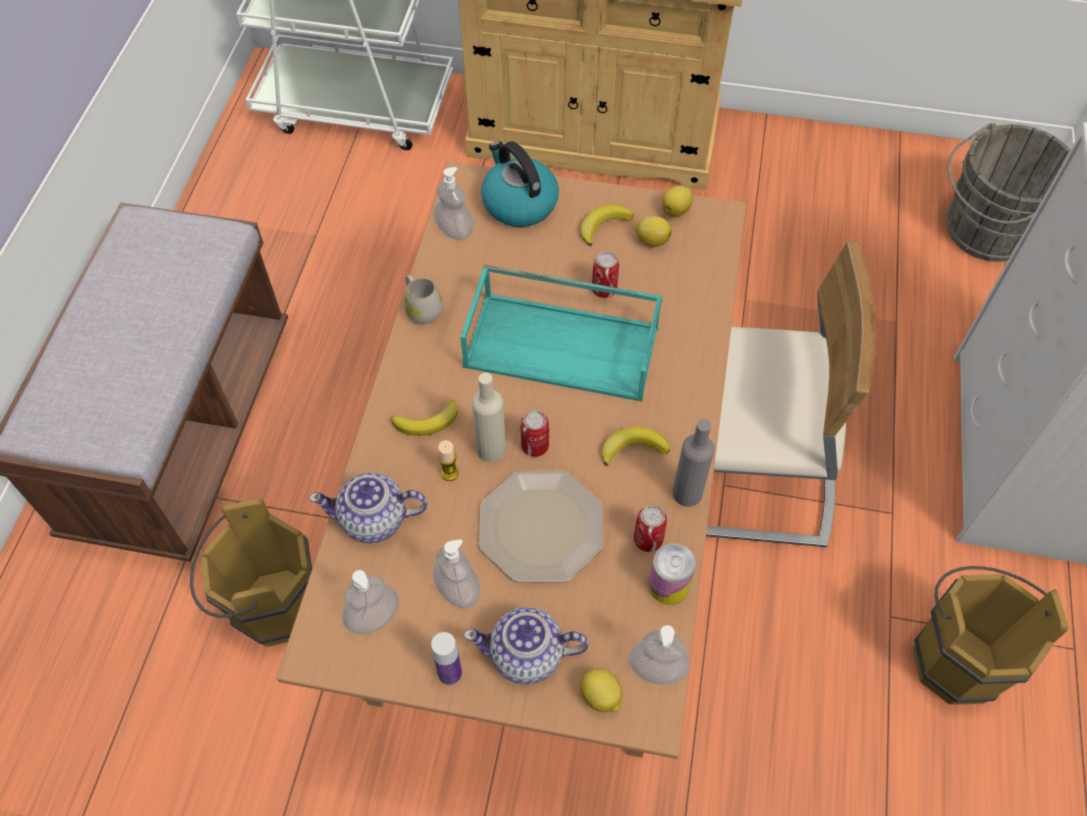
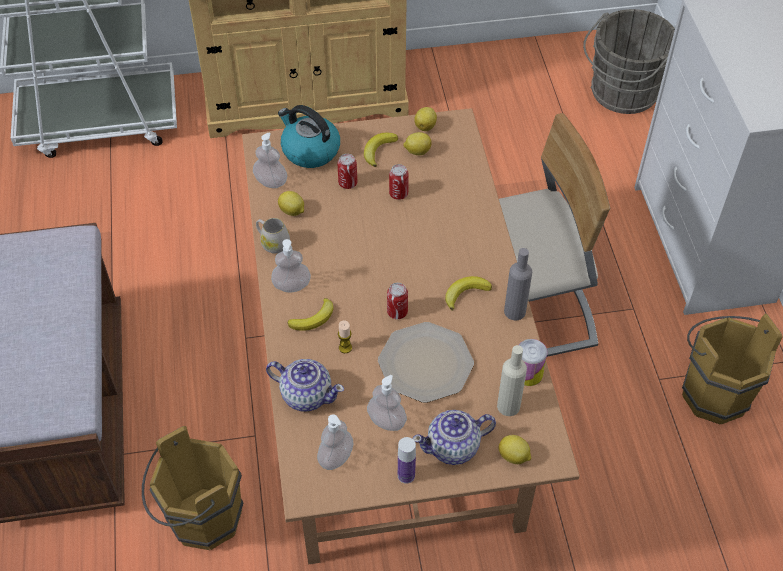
camera: 20 degrees left, 5 degrees down
teapot [309,472,428,543] -> teapot turned 135 degrees counterclockwise [266,359,344,412]
turquoise tray [461,264,663,401] -> none
beige bottle [472,373,506,462] -> beige bottle moved to [497,345,527,416]
soap dispenser [629,625,690,685] -> soap dispenser moved to [271,239,311,292]
can [634,505,667,552] -> can moved to [338,154,357,189]
none -> lemon [278,191,304,216]

